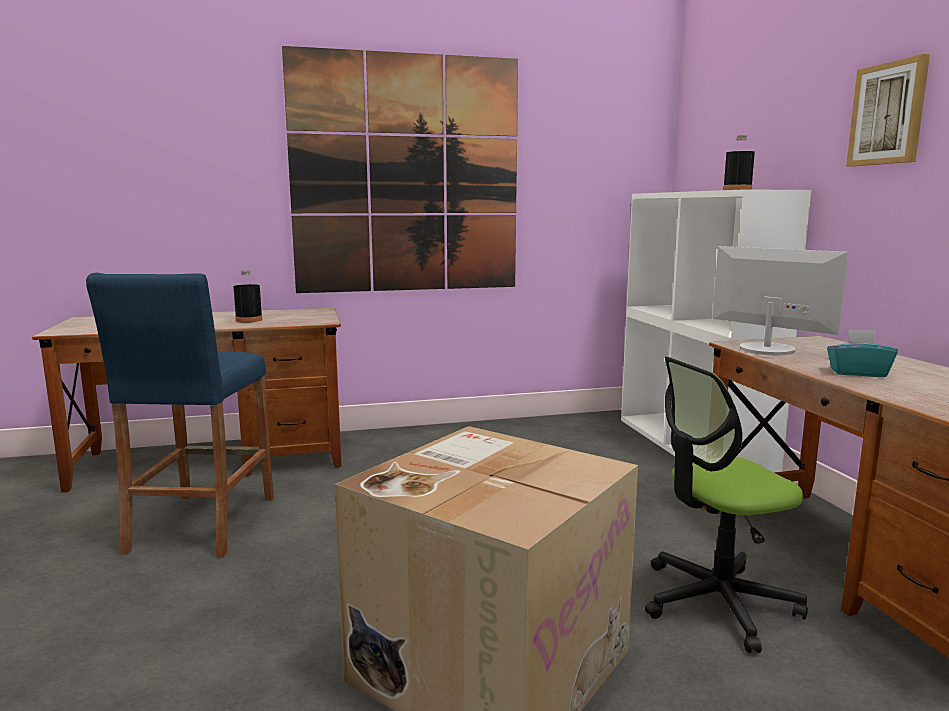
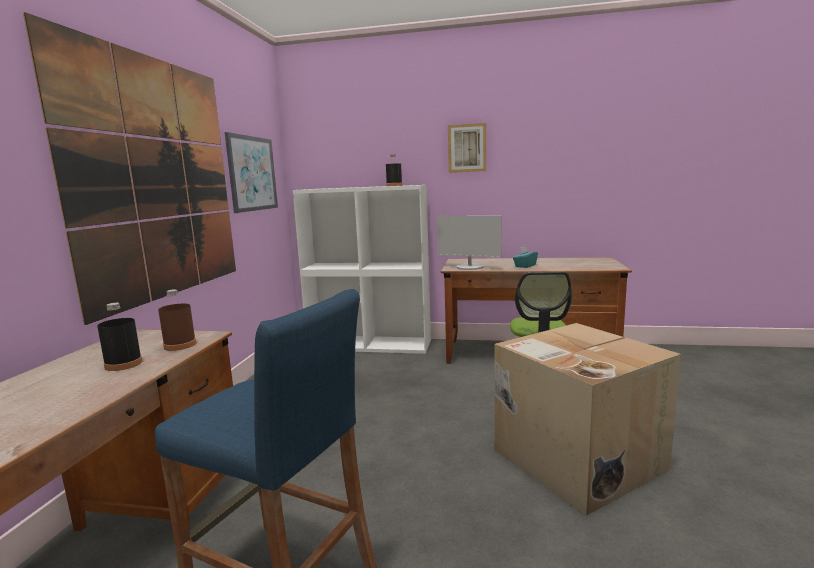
camera: 65 degrees left, 0 degrees up
monitor [712,246,849,355] -> monitor turned 135 degrees counterclockwise [437,216,502,270]
none -> brown bottle [158,289,196,351]
none -> picture [225,132,278,213]

